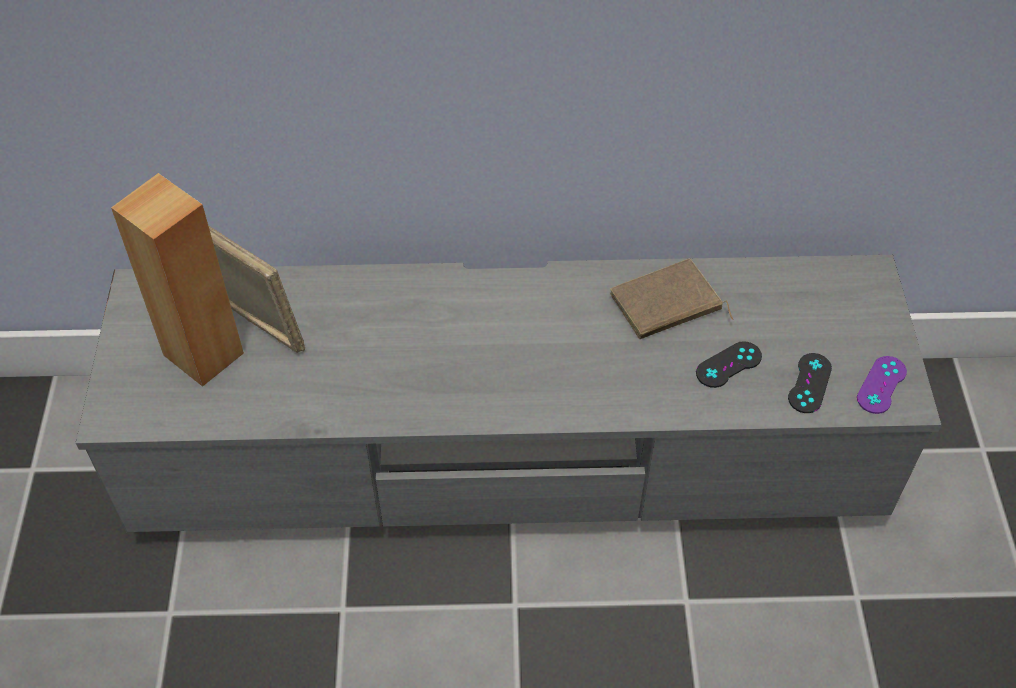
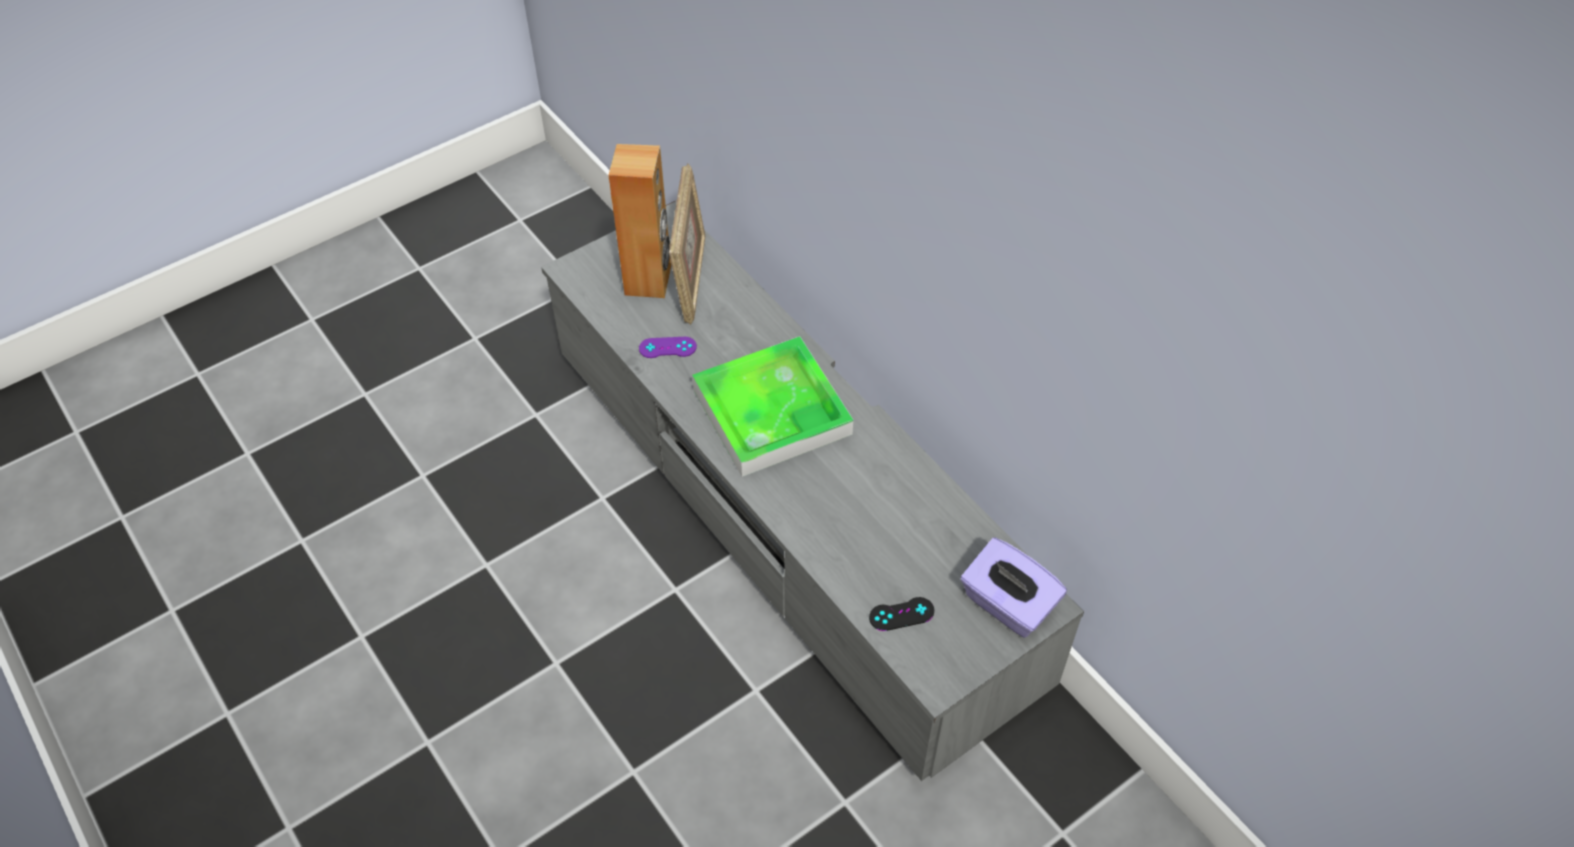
camera: 55 degrees right, 0 degrees up
brown book [610,259,733,339] -> none
black game controller [696,341,762,388] -> none
purple game controller [857,356,907,414] -> purple game controller moved to [639,337,697,358]
none -> tray [692,336,853,477]
none -> purple tissue box [960,538,1067,638]

